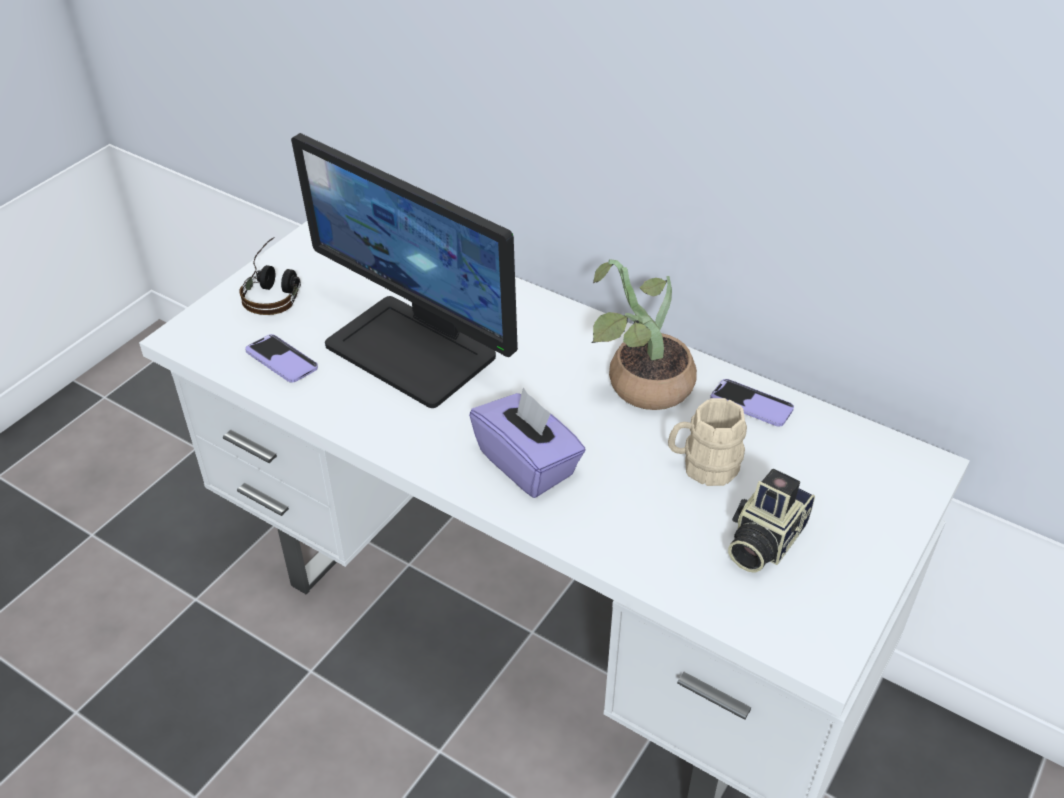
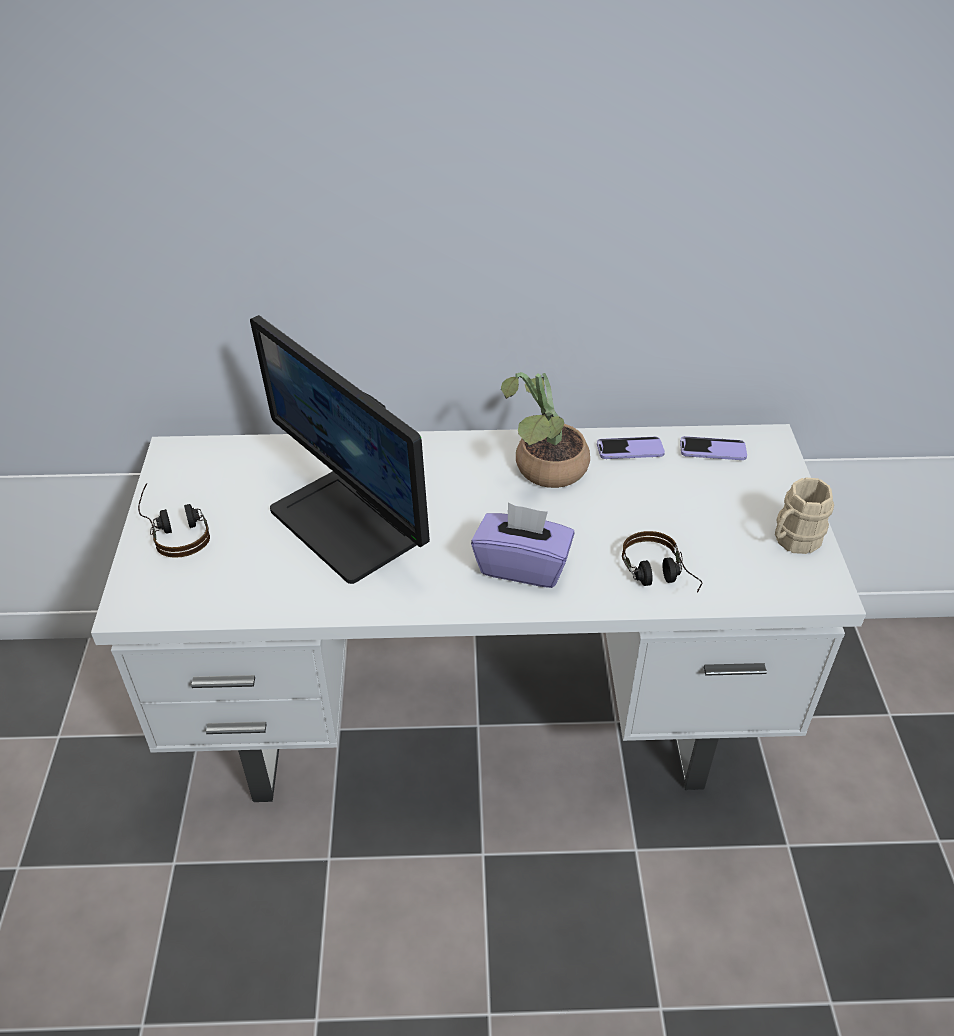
camera: 35 degrees left, 0 degrees up
phone [245,334,318,383] -> phone moved to [680,436,747,460]
monitor [291,133,518,408] -> monitor turned 45 degrees clockwise [250,315,430,584]
beige mug [668,398,747,486] -> beige mug moved to [775,478,834,554]
camera [728,469,815,573] -> none
none -> headphones [622,531,702,592]

